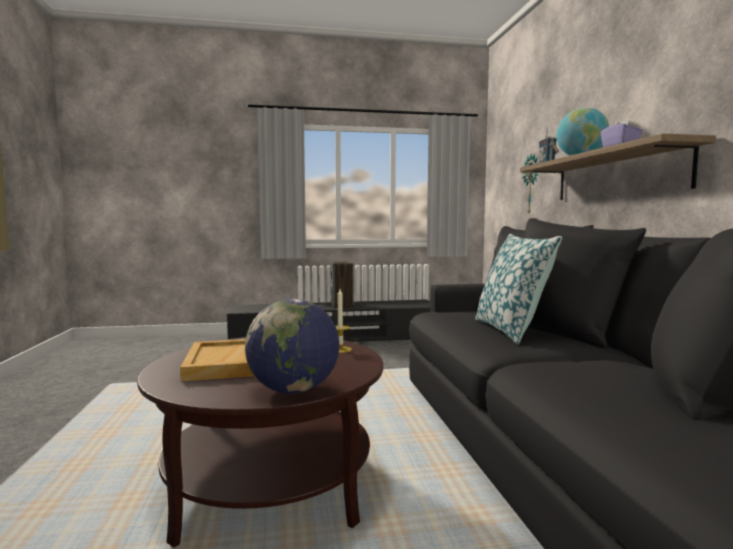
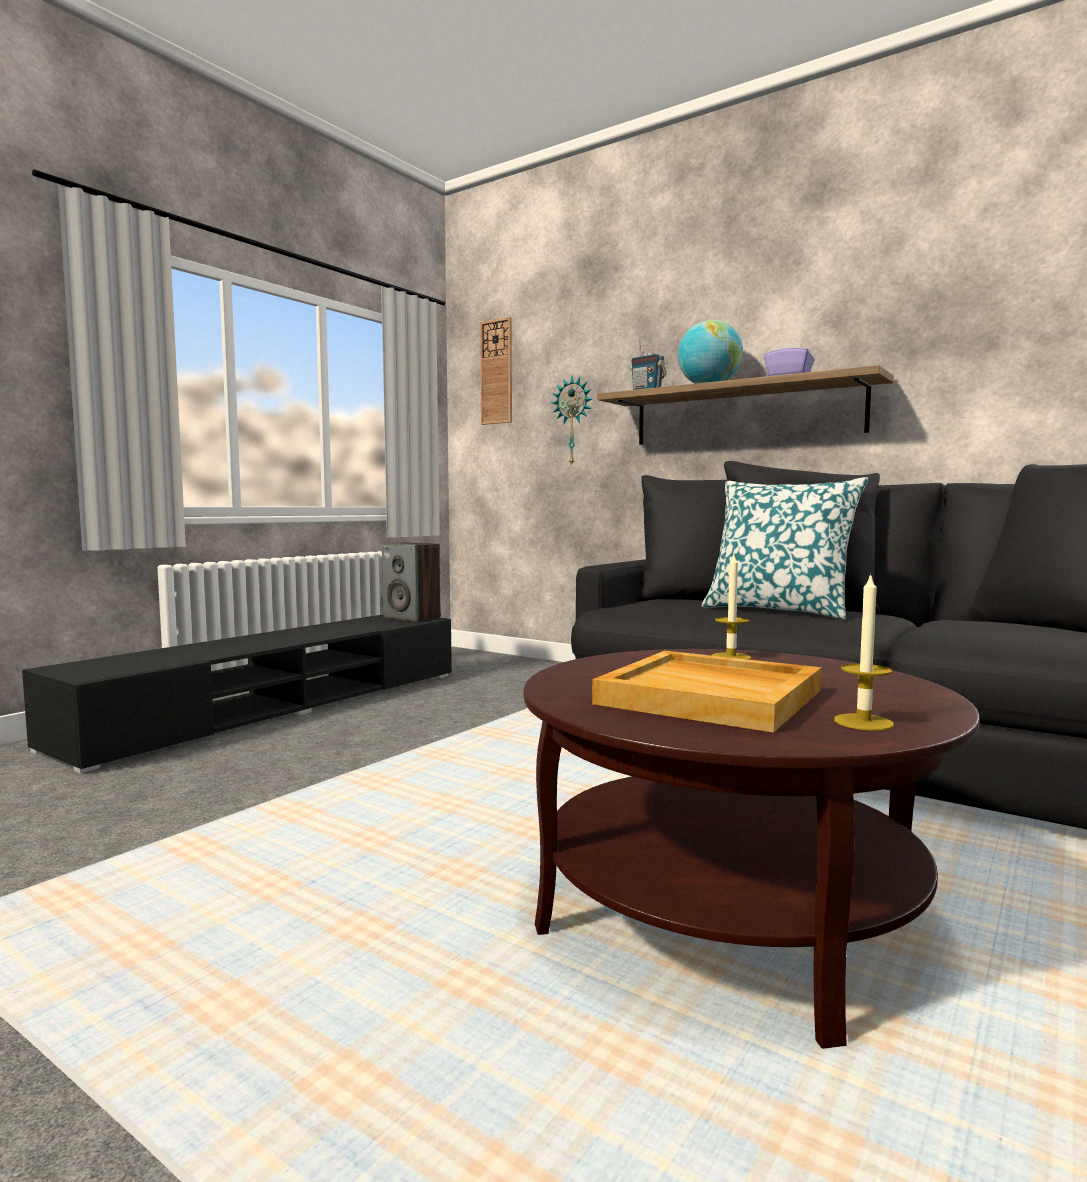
camera: 45 degrees left, 0 degrees up
globe [245,299,339,394] -> none
speaker [330,261,354,308] -> speaker moved to [382,542,441,622]
none -> wall clock [480,317,512,425]
none -> candle [834,573,894,731]

